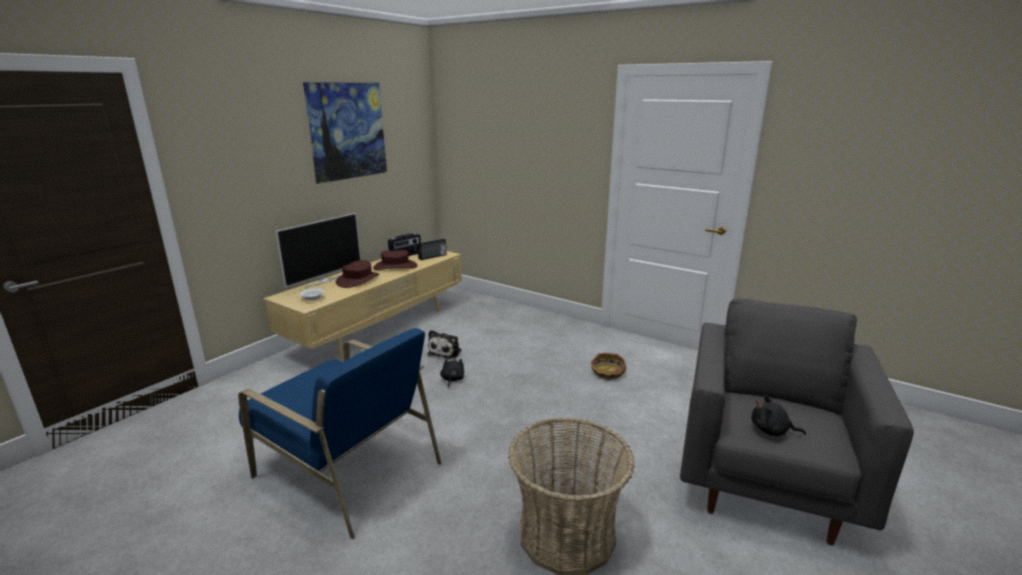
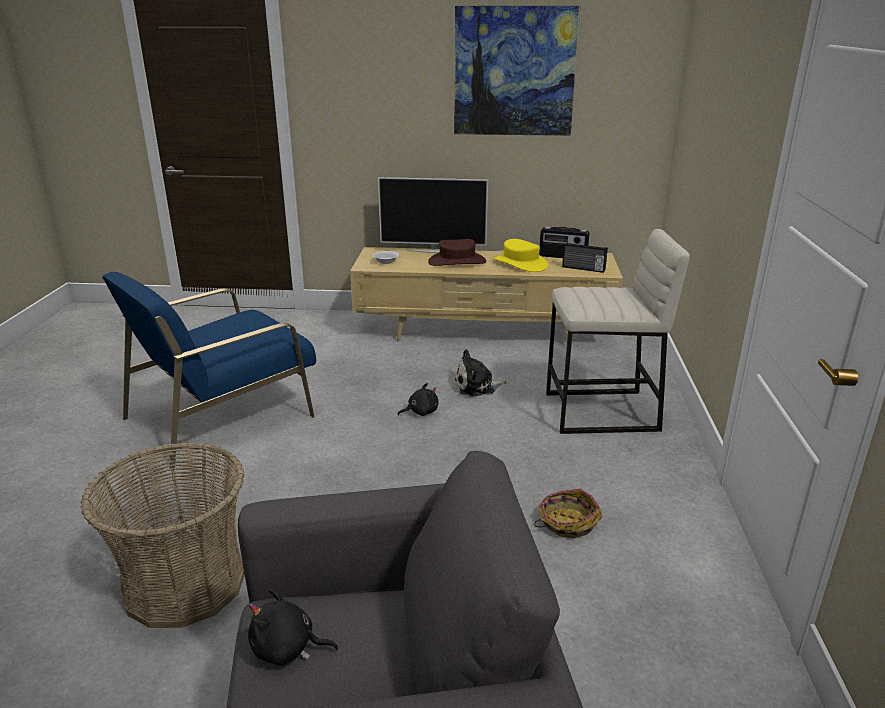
camera: 60 degrees right, 5 degrees up
blue armchair [238,328,442,539] -> blue armchair turned 45 degrees clockwise [102,272,316,471]
brown hat [373,250,418,270] -> yellow hat [493,239,548,272]
black plush toy [751,395,806,437] -> black plush toy turned 75 degrees counterclockwise [248,589,338,665]
none -> beige stool [546,229,690,434]

